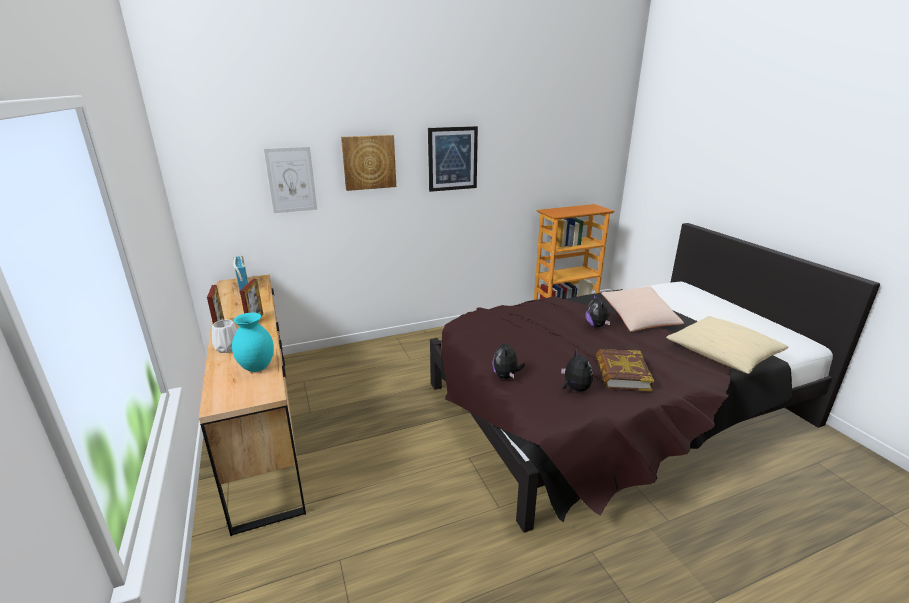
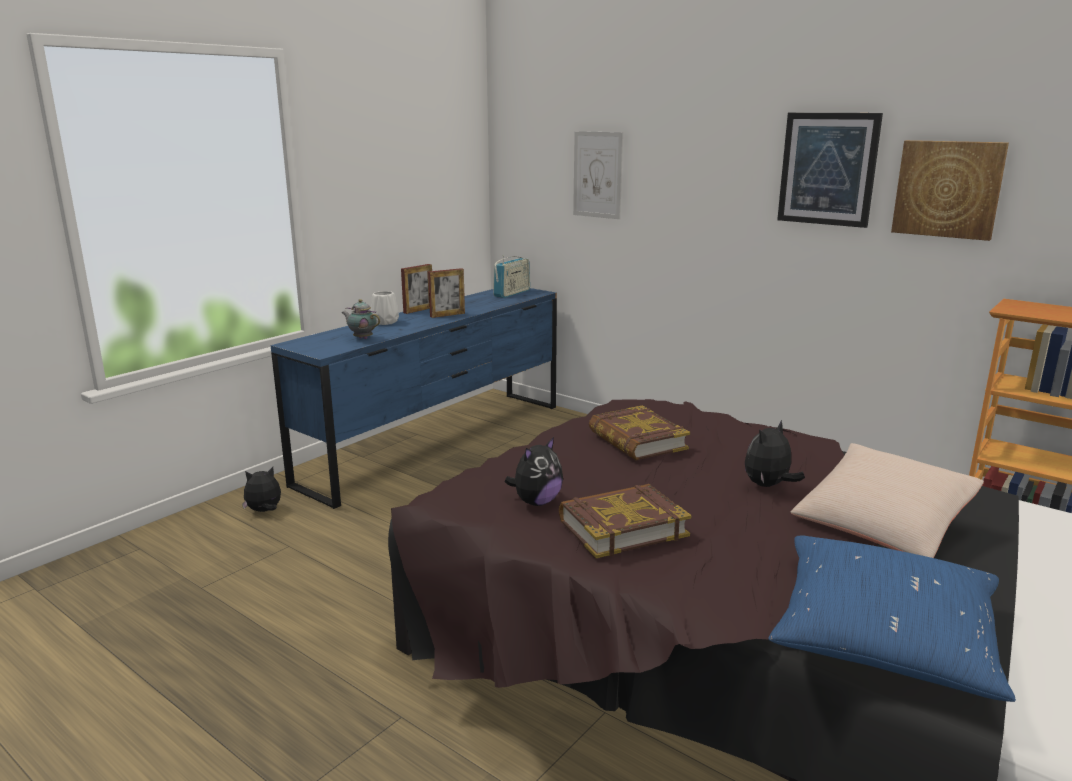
camera: 60 degrees right, 5 degrees down
brown dresser [199,275,306,536] -> blue dresser [271,288,557,509]
turquoise vase [232,313,274,372] -> teapot [341,299,380,339]
picture [341,135,396,191] -> picture moved to [891,140,1009,241]
plush toy [492,338,525,379] -> plush toy moved to [242,467,281,512]
beige pillow [666,316,789,374] -> blue pillow [768,536,1016,702]
none -> book [589,406,690,460]

